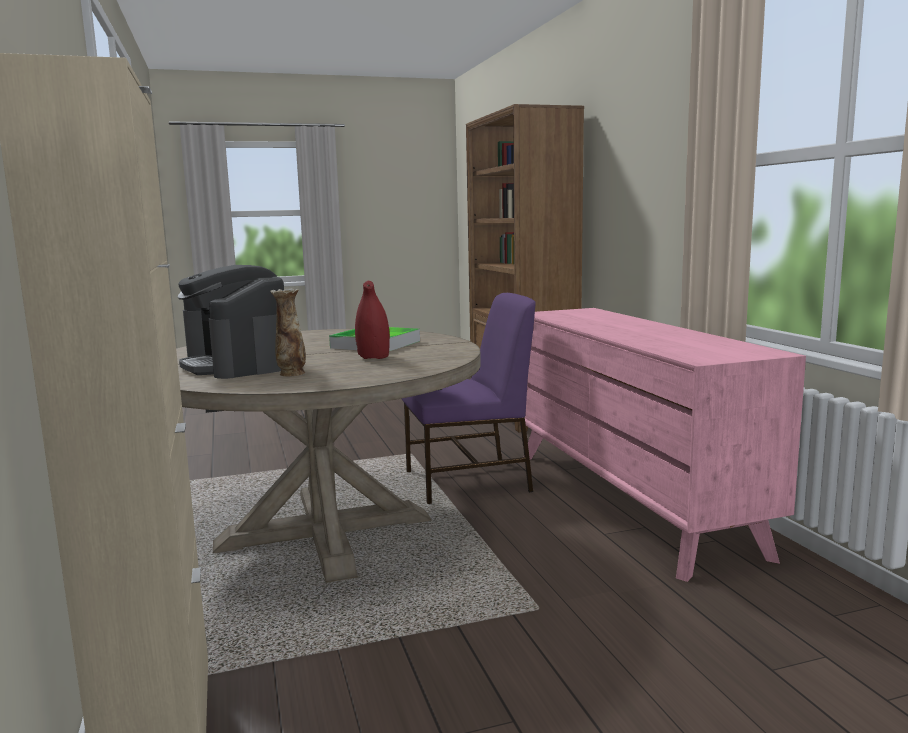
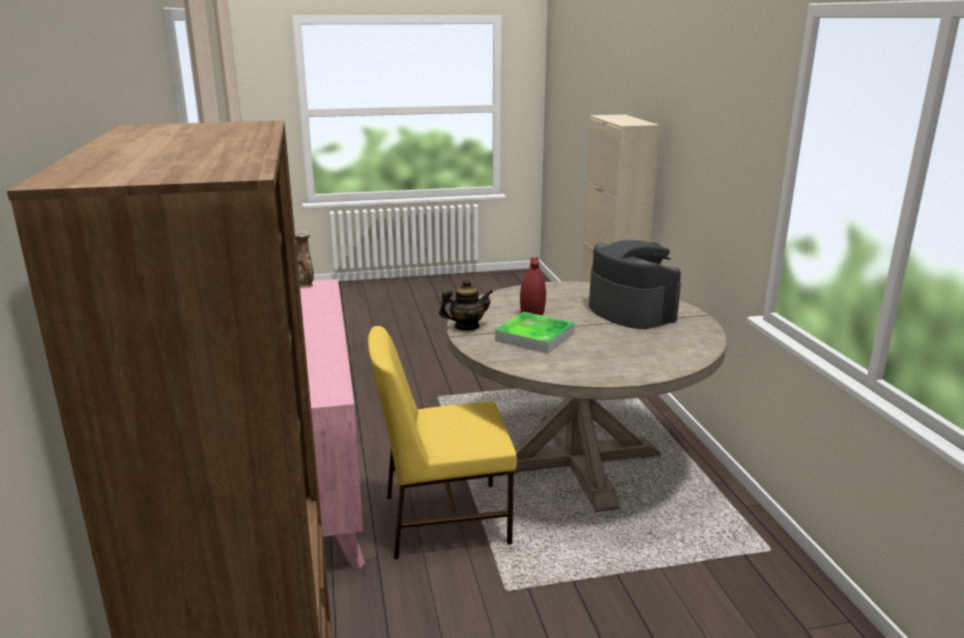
camera: 175 degrees left, 10 degrees up
vase [270,288,306,377] -> vase moved to [295,232,314,288]
purple chair [402,293,536,504] -> yellow chair [368,326,517,559]
none -> teapot [439,279,493,331]

